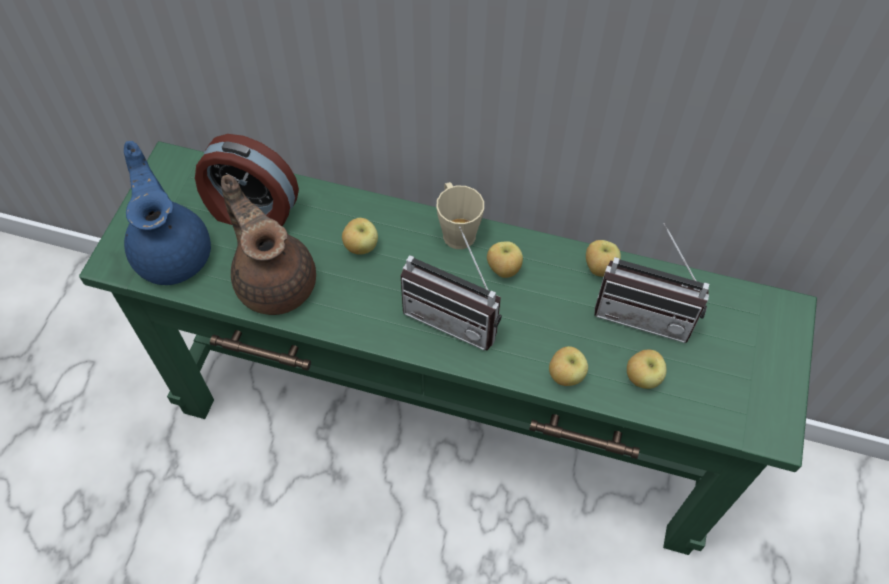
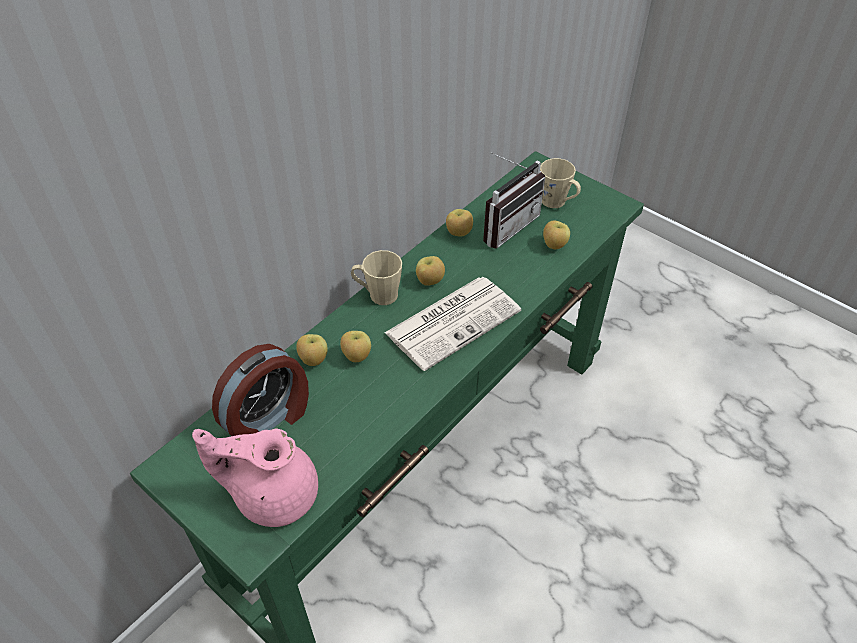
camera: 65 degrees left, 10 degrees down
blue teapot [124,141,211,285] -> pink teapot [192,429,318,527]
brown teapot [221,175,316,315] -> none
radio [401,227,502,351] -> newspaper [385,277,521,371]
apple [549,346,588,386] -> apple moved to [296,334,328,366]
none -> beige mug [540,158,581,208]

